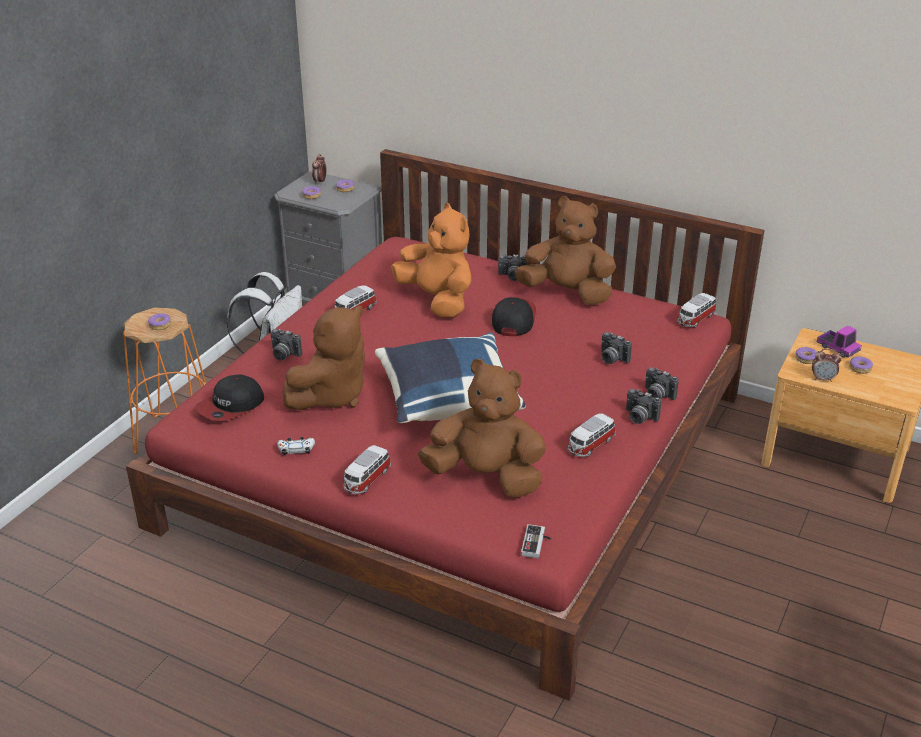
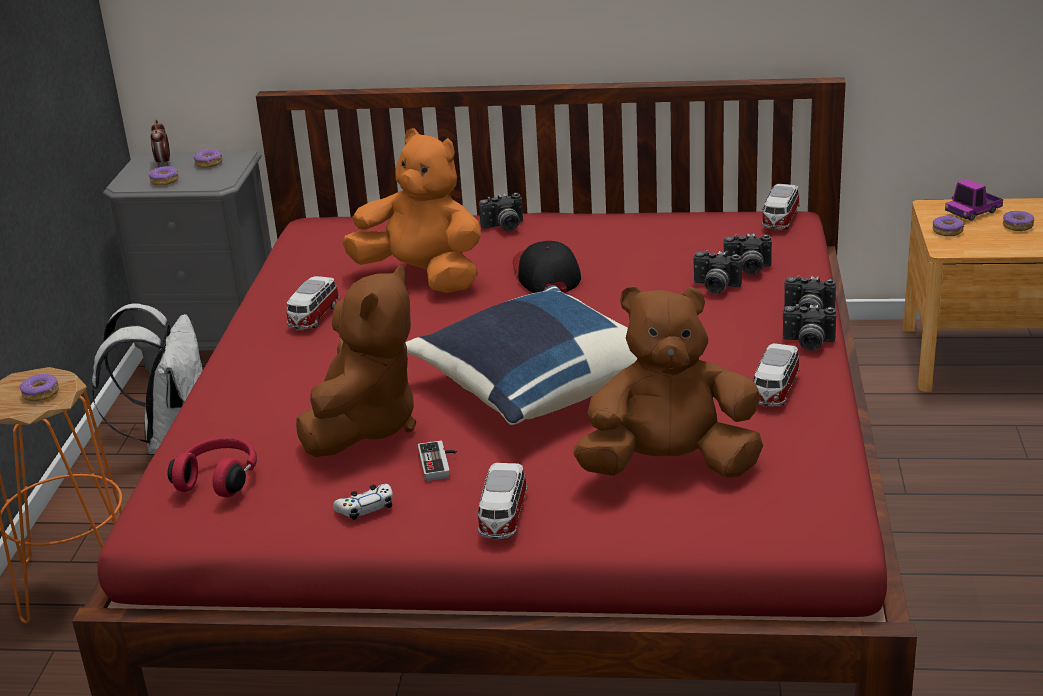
camera: 20 degrees left, 5 degrees down
cap [195,374,264,421] -> red headphones [168,437,257,497]
camera [270,329,302,360] -> camera moved to [724,233,772,275]
brown plush toy [515,196,616,305] -> none
game controller [521,524,552,558] -> game controller moved to [418,440,457,481]
alarm clock [812,349,842,382] -> none
toy truck [817,326,862,357] -> toy truck turned 120 degrees clockwise [945,179,1003,221]

